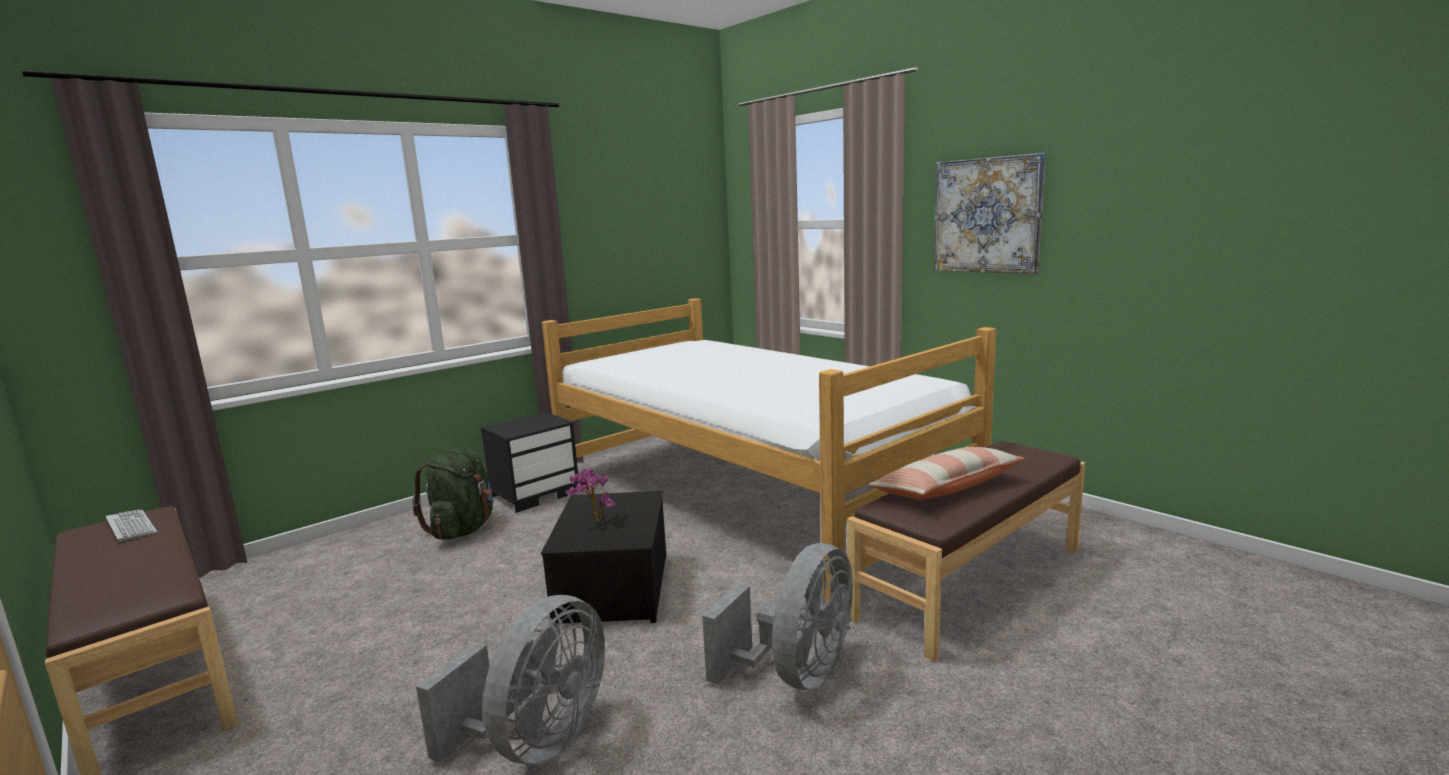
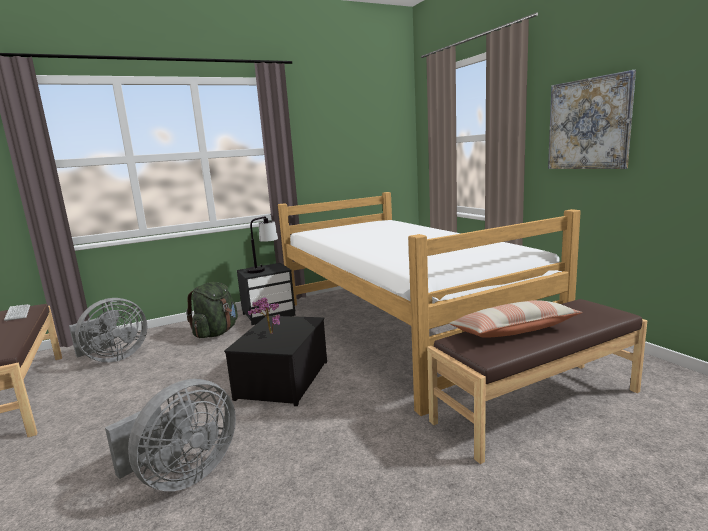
camera: 15 degrees right, 0 degrees up
grey fan [702,543,853,690] -> grey fan moved to [69,298,147,362]
none -> table lamp [246,216,278,273]

